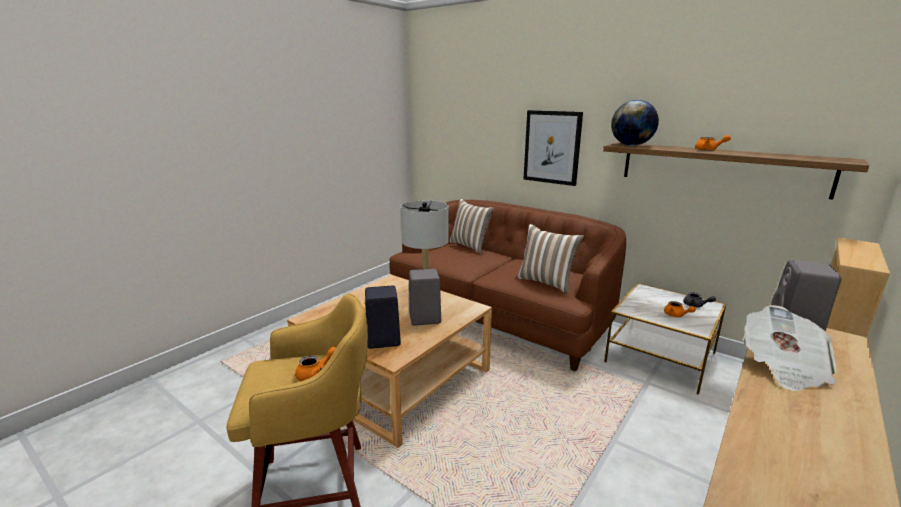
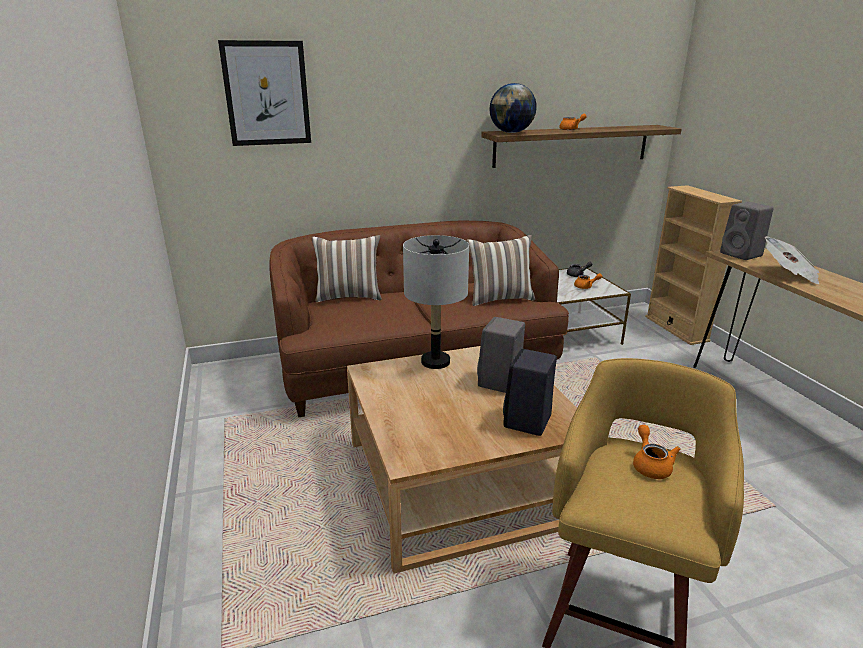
camera: 55 degrees left, 5 degrees up
picture [524,110,583,186] -> picture moved to [218,40,311,146]

